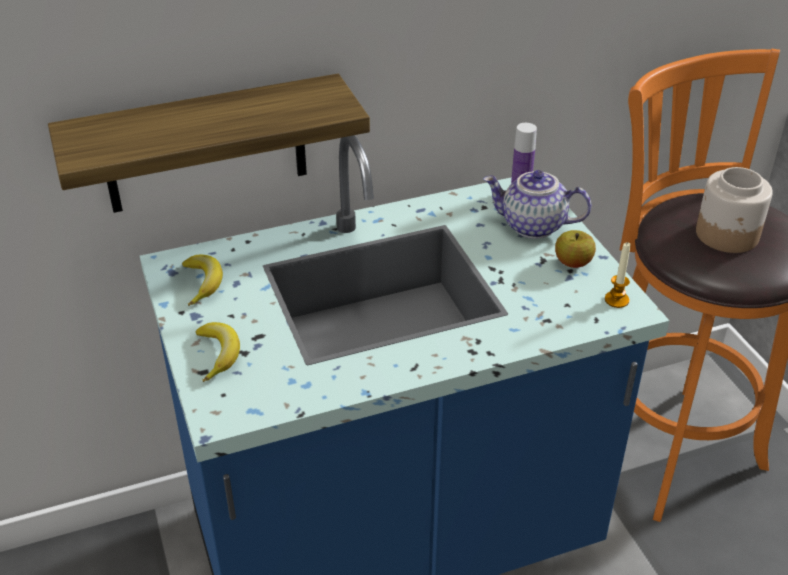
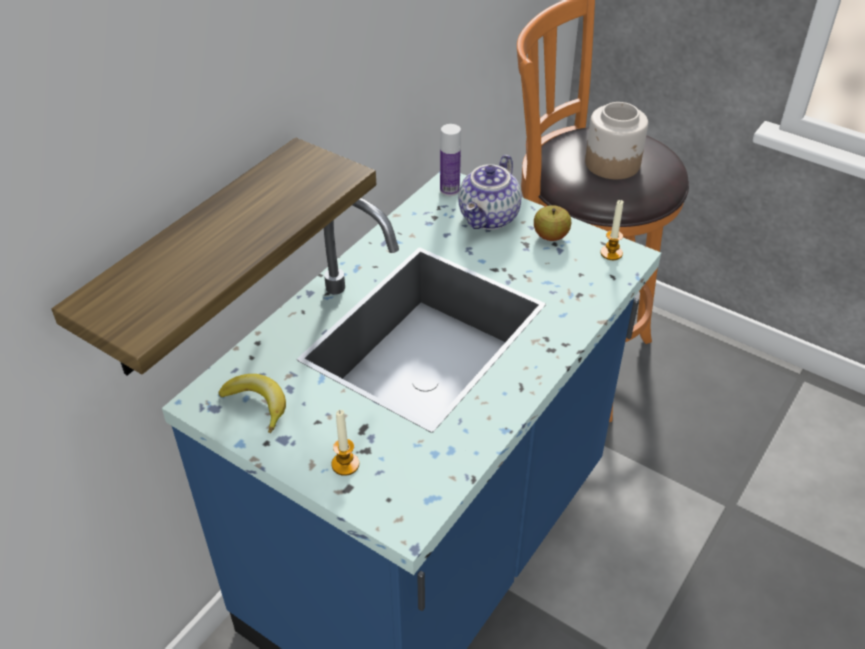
camera: 35 degrees left, 5 degrees up
banana [196,322,240,382] -> candle [331,410,359,476]
teapot [483,170,591,239] -> teapot turned 45 degrees counterclockwise [458,155,522,230]

